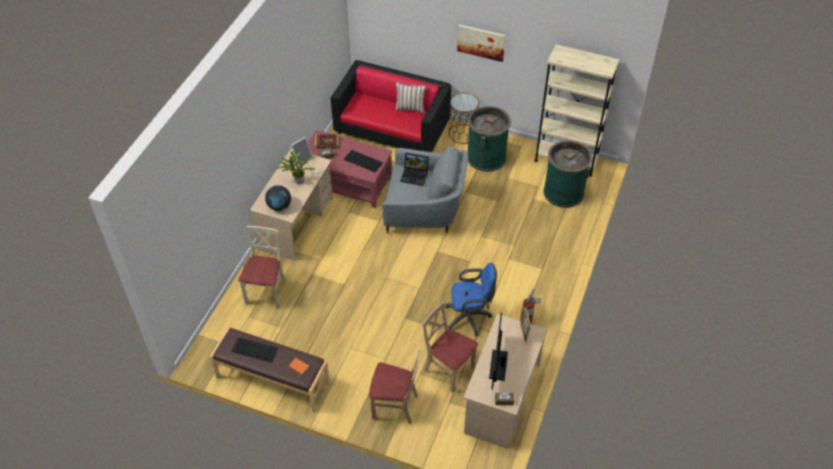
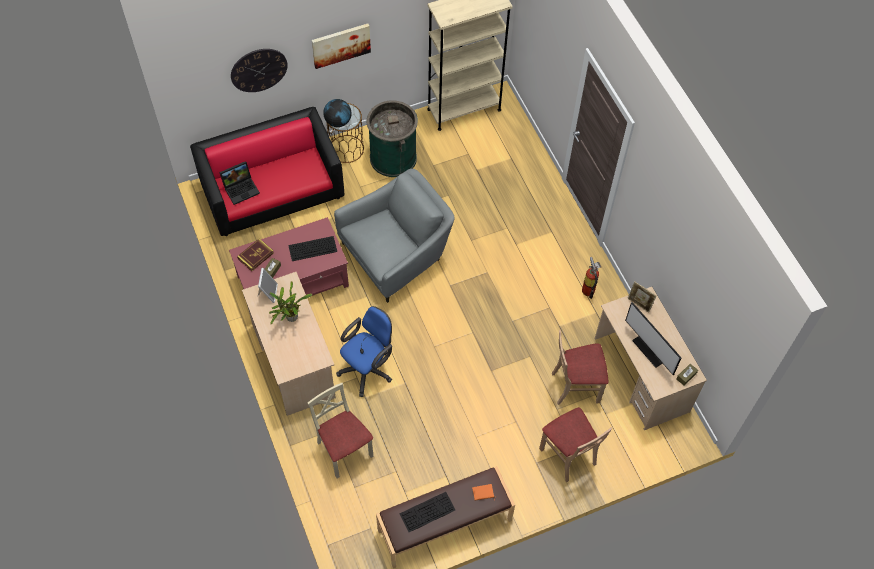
camera: 45 degrees left, 10 degrees up
globe [265,185,291,211] -> globe moved to [323,99,352,127]
beige chair [369,349,420,424] -> beige chair turned 90 degrees clockwise [539,407,612,482]
pillow [395,82,427,114] -> none
laptop [400,152,429,186] -> laptop moved to [219,161,260,205]
blue office chair [445,263,497,336] -> blue office chair moved to [336,306,392,397]
green trash can [543,140,593,208] -> none
none -> wall clock [231,49,288,92]

